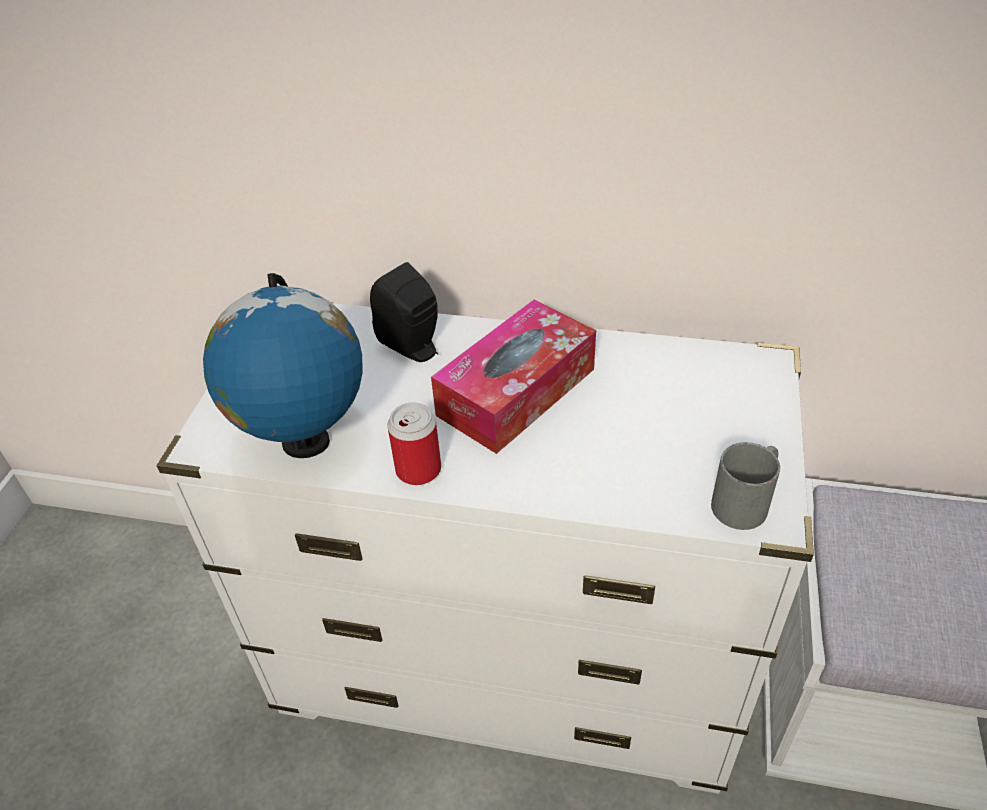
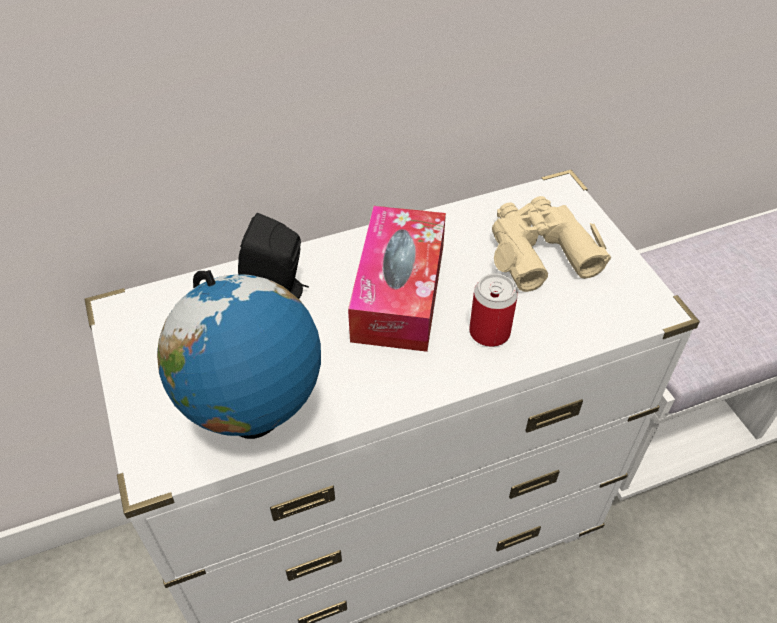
camera: 35 degrees left, 5 degrees up
can [387,402,441,485] -> can moved to [469,274,518,347]
grey mug [711,442,780,530] -> none
none -> beige binoculars [492,196,611,292]

